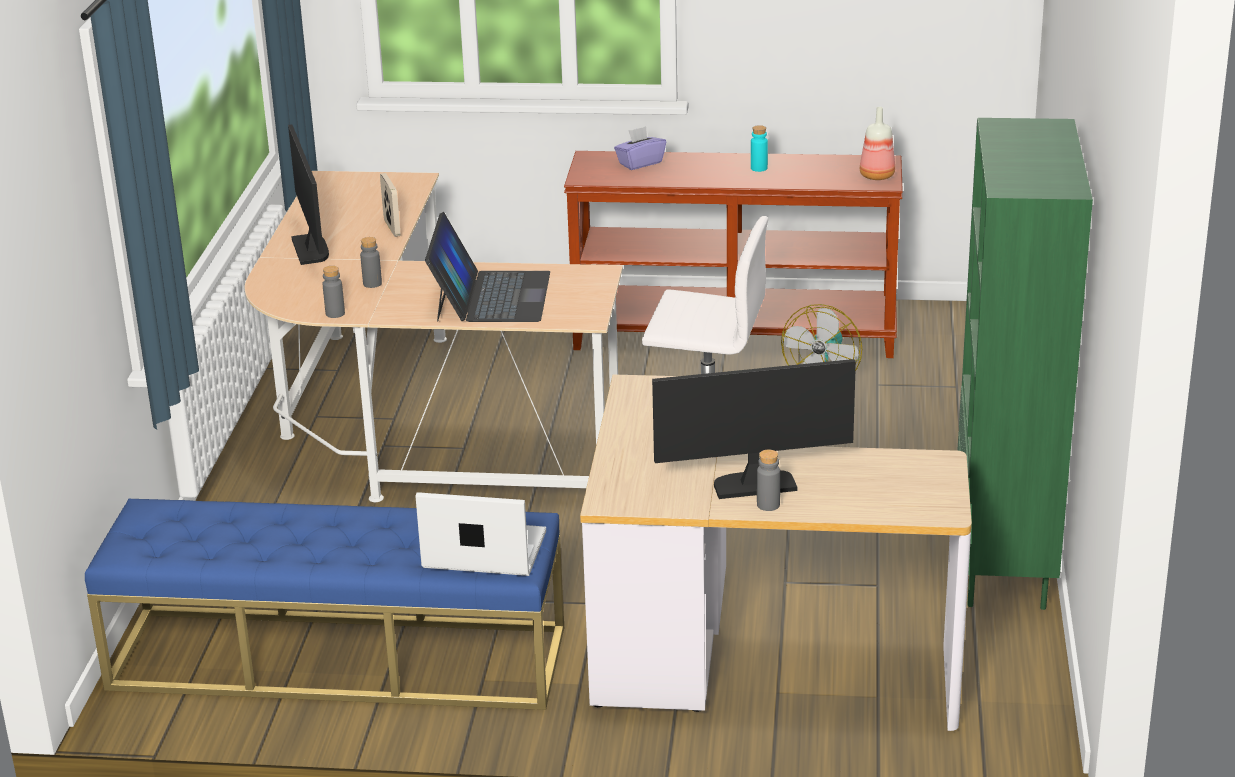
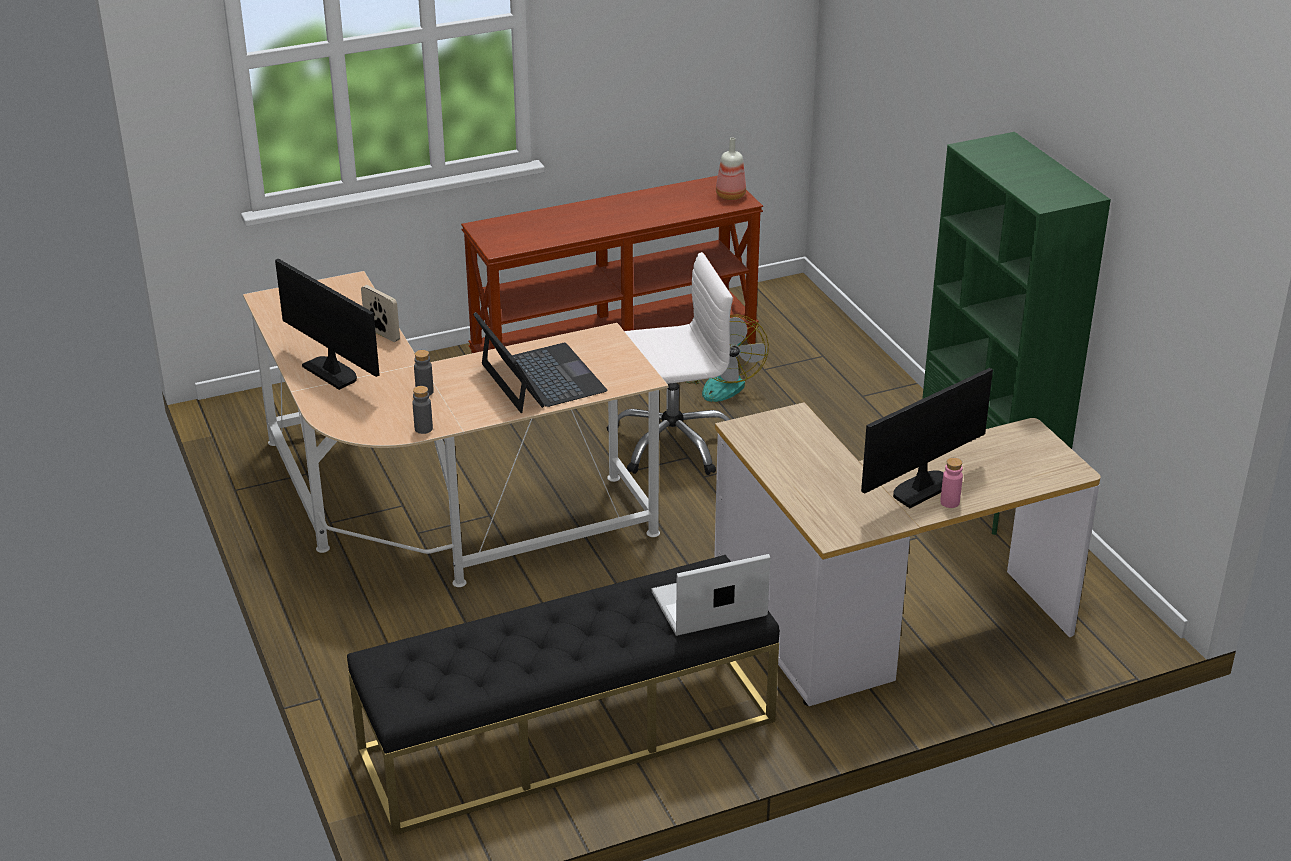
camera: 30 degrees left, 5 degrees up
blue bench [85,499,564,710] -> black bench [347,555,780,835]
purple tissue box [614,126,666,170] -> none
turquoise bottle [751,125,768,172] -> none
grey bottle [757,449,780,511] -> pink bottle [940,458,963,508]

